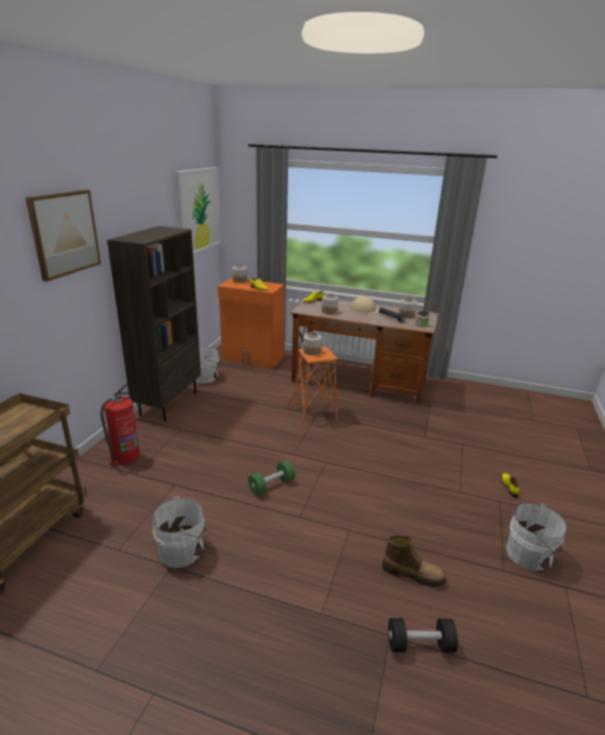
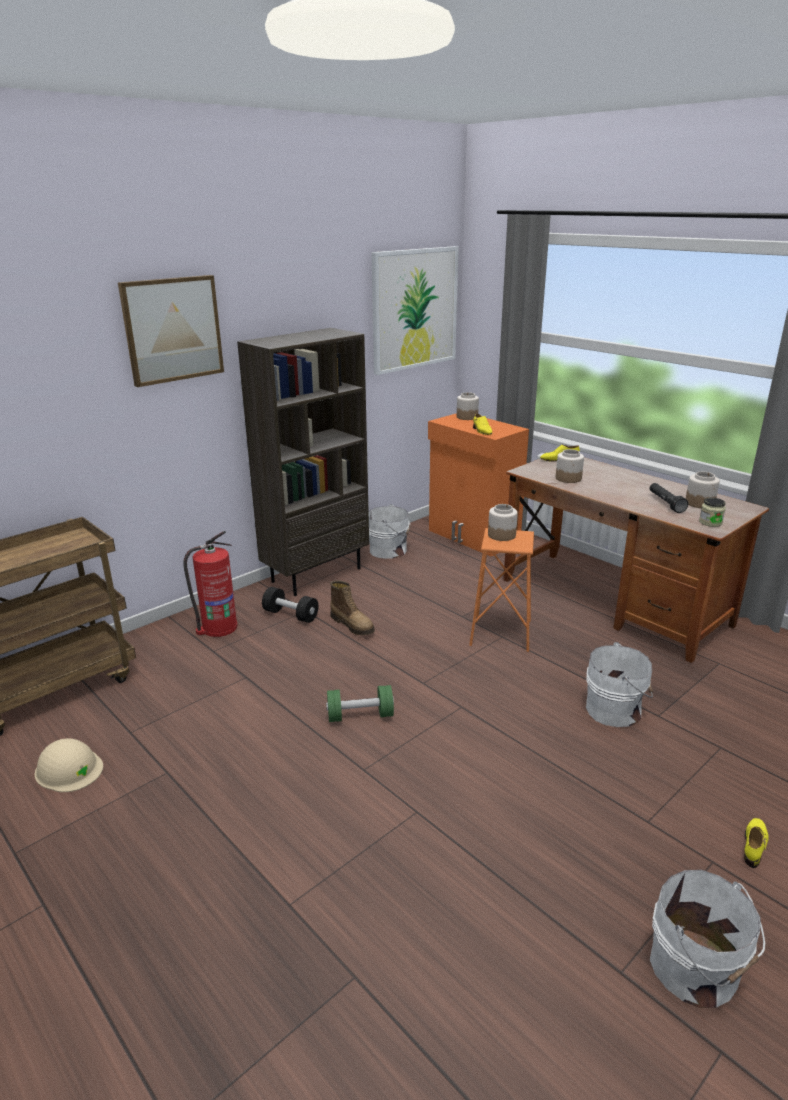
camera: 30 degrees right, 0 degrees up
white bucket [152,496,207,568] -> white bucket moved to [586,642,653,727]
beige hard hat [349,296,379,314] -> beige hard hat moved to [35,738,103,792]
boot [382,535,447,587] -> boot moved to [330,580,375,635]
black dumbbell [388,618,458,653] -> black dumbbell moved to [262,587,319,623]

